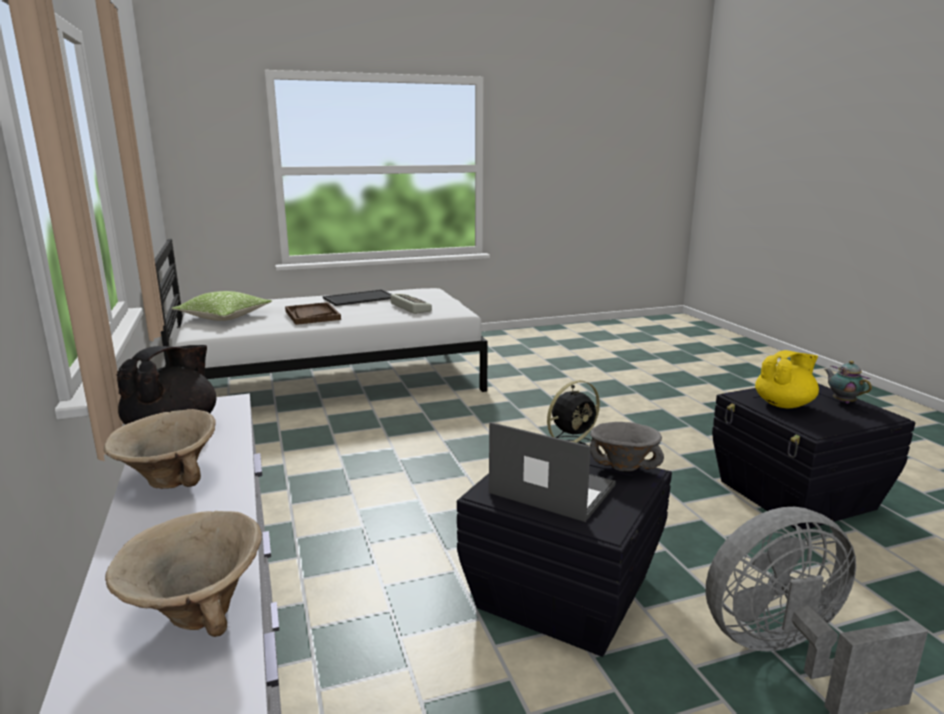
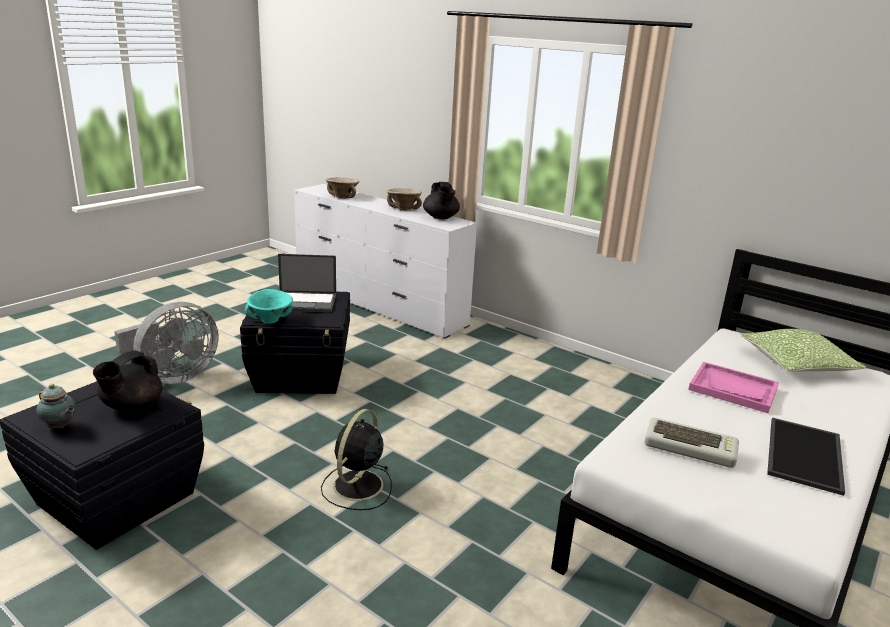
camera: 145 degrees right, 5 degrees up
brown tray [285,302,341,325] -> pink tray [688,362,779,413]
grey bowl [590,422,664,471] -> turquoise bowl [245,289,293,324]
yellow teapot [755,350,819,408] -> black teapot [93,350,163,412]

